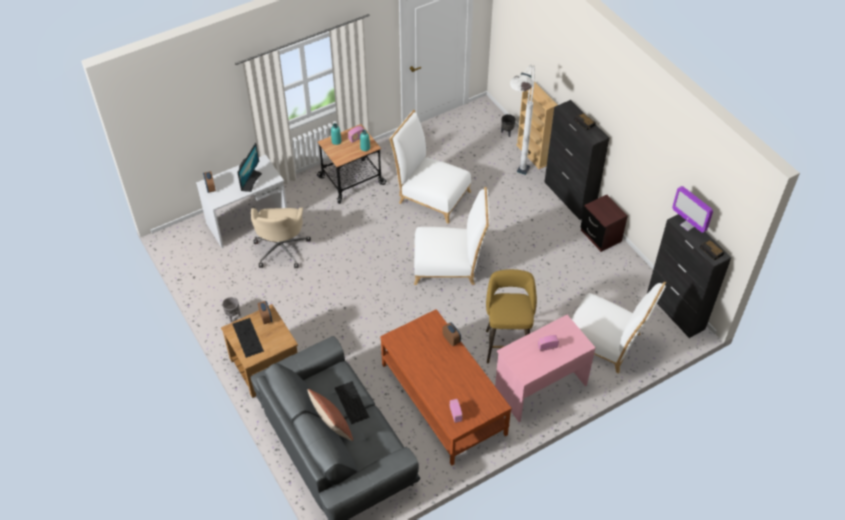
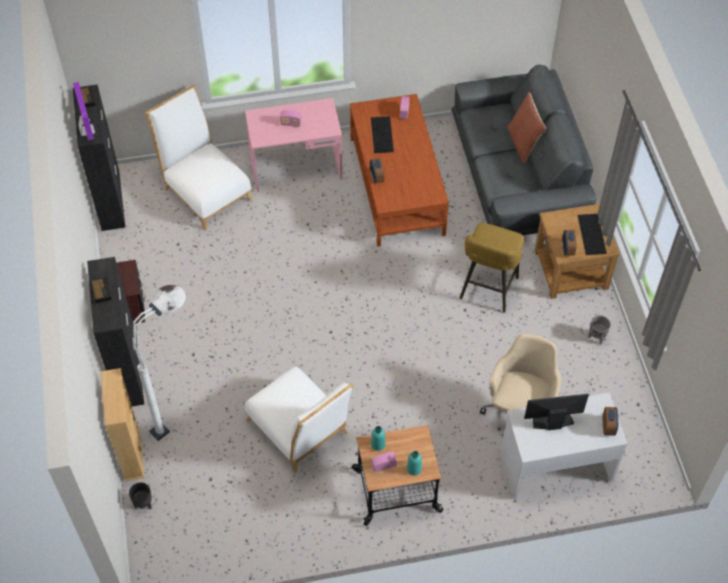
camera: 160 degrees left, 5 degrees up
monitor [237,143,262,192] -> monitor turned 45 degrees clockwise [524,394,589,430]
keyboard [335,381,369,424] -> keyboard moved to [371,116,394,153]
white chair [414,187,490,285] -> none
yellow stool [486,269,537,363] -> yellow stool moved to [460,223,524,313]

